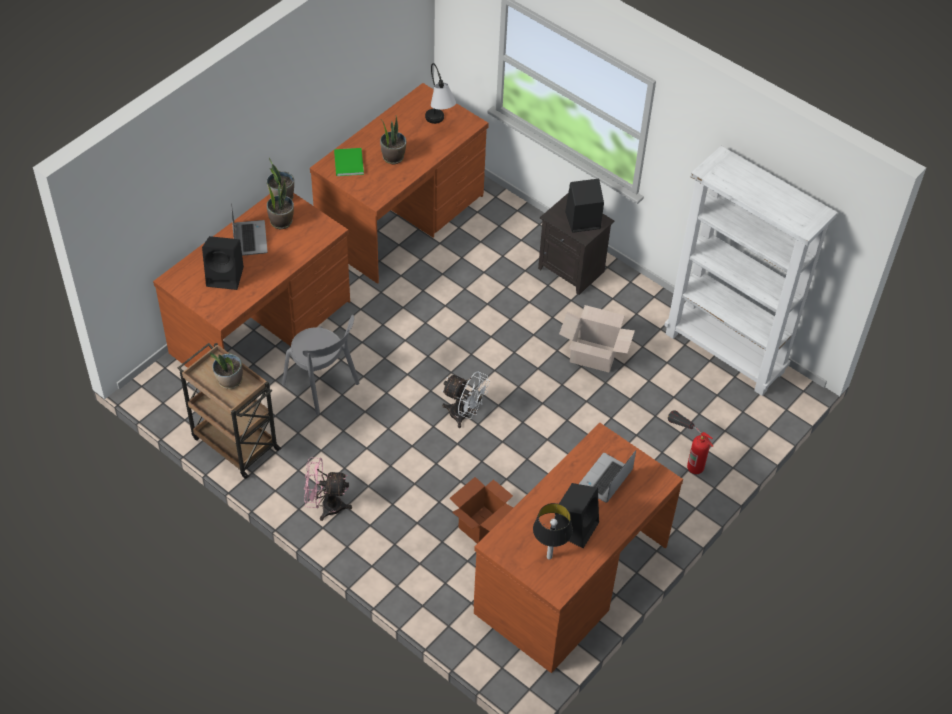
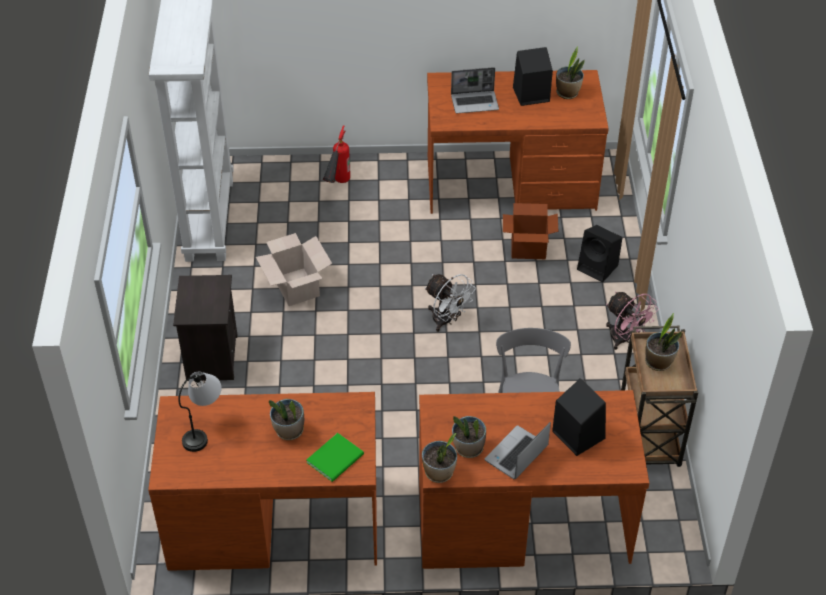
camera: 130 degrees left, 5 degrees down
white fan [442,371,490,428] -> white fan turned 150 degrees clockwise [424,274,476,332]
table lamp [533,503,573,560] -> potted plant [556,46,585,99]
black speaker [565,179,604,233] -> black speaker moved to [577,225,622,282]

